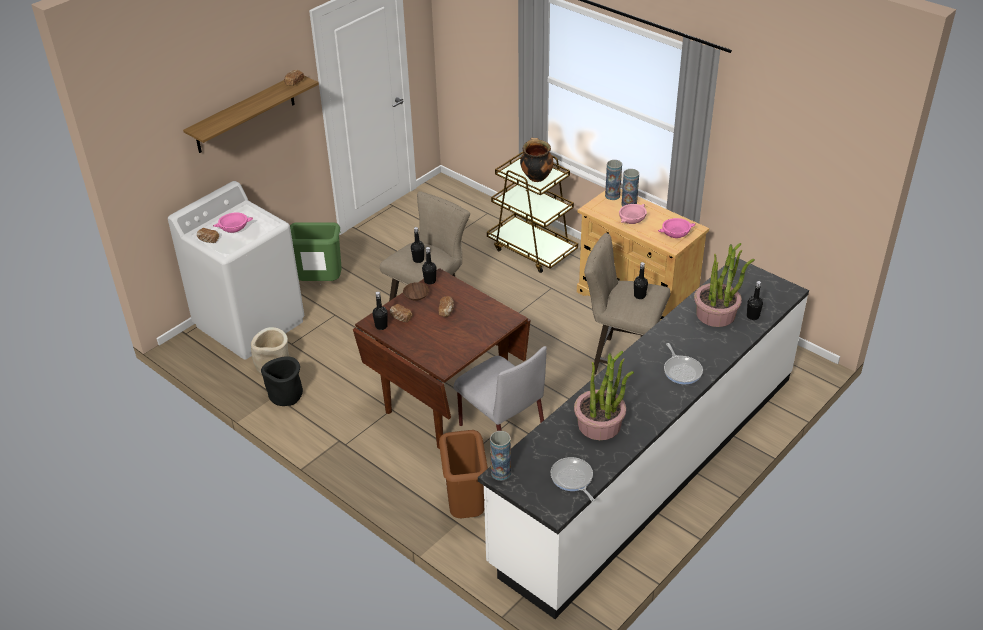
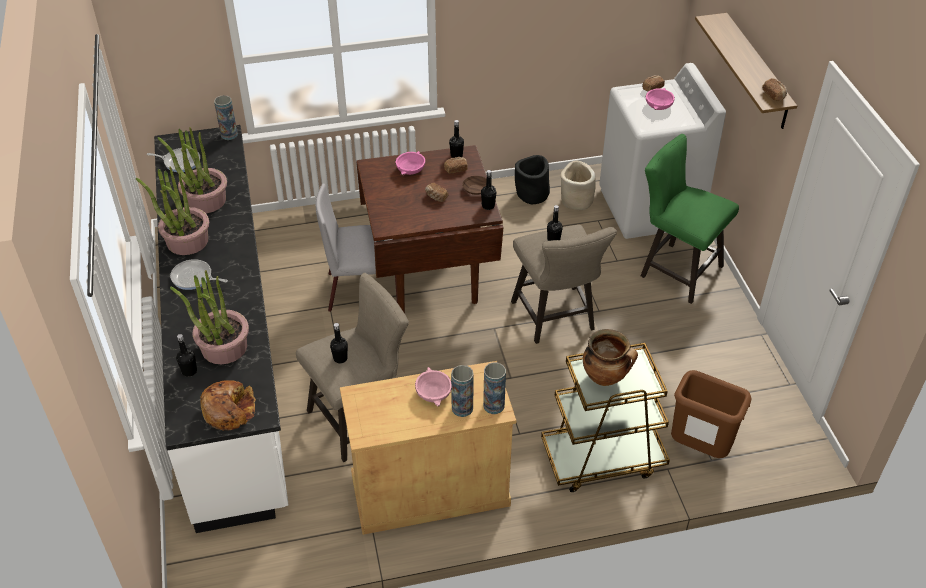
camera: 125 degrees right, 5 degrees up
green trash can [290,222,342,281] -> green stool [641,134,739,304]
brown trash can [439,430,488,518] -> brown trash can moved to [671,370,752,458]
pink bowl [658,218,696,238] -> pink bowl moved to [395,151,425,175]
none -> potted plant [136,166,209,255]
none -> bread [200,380,256,431]

